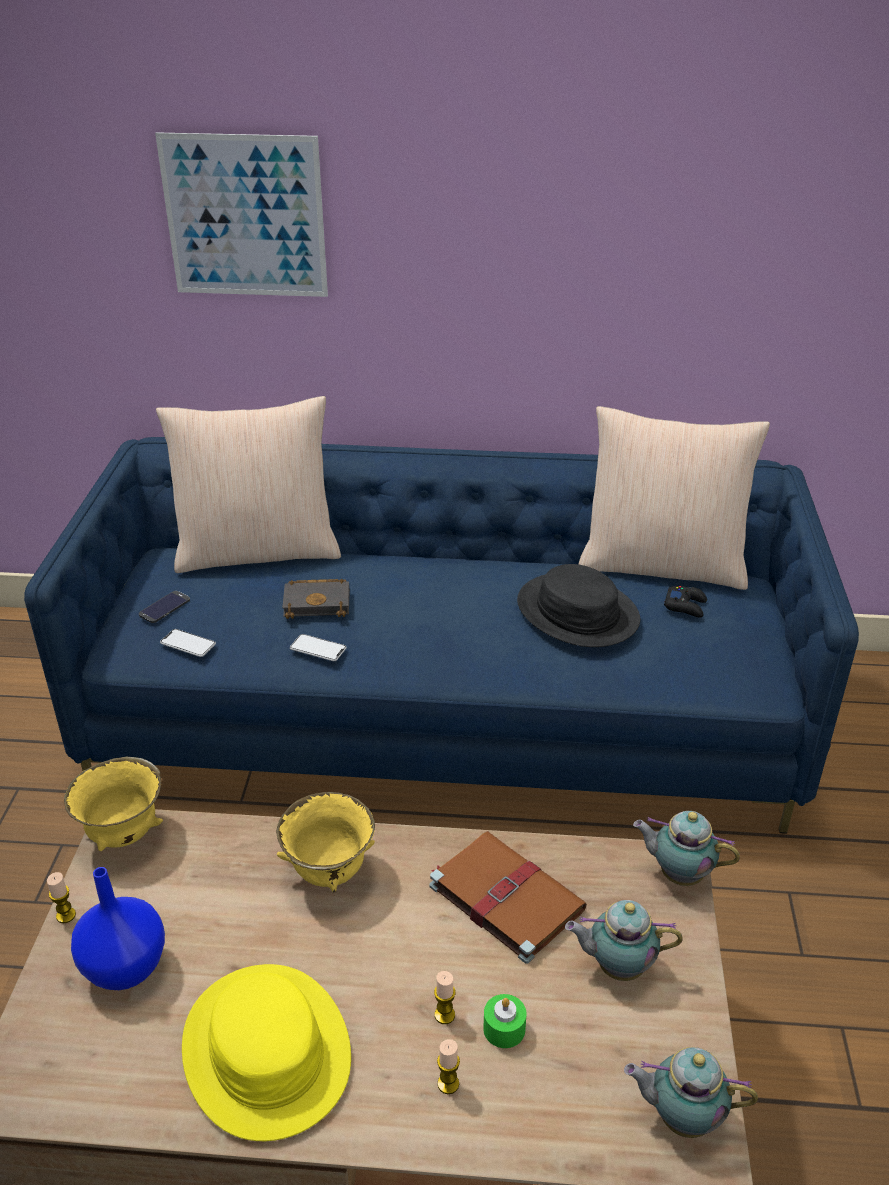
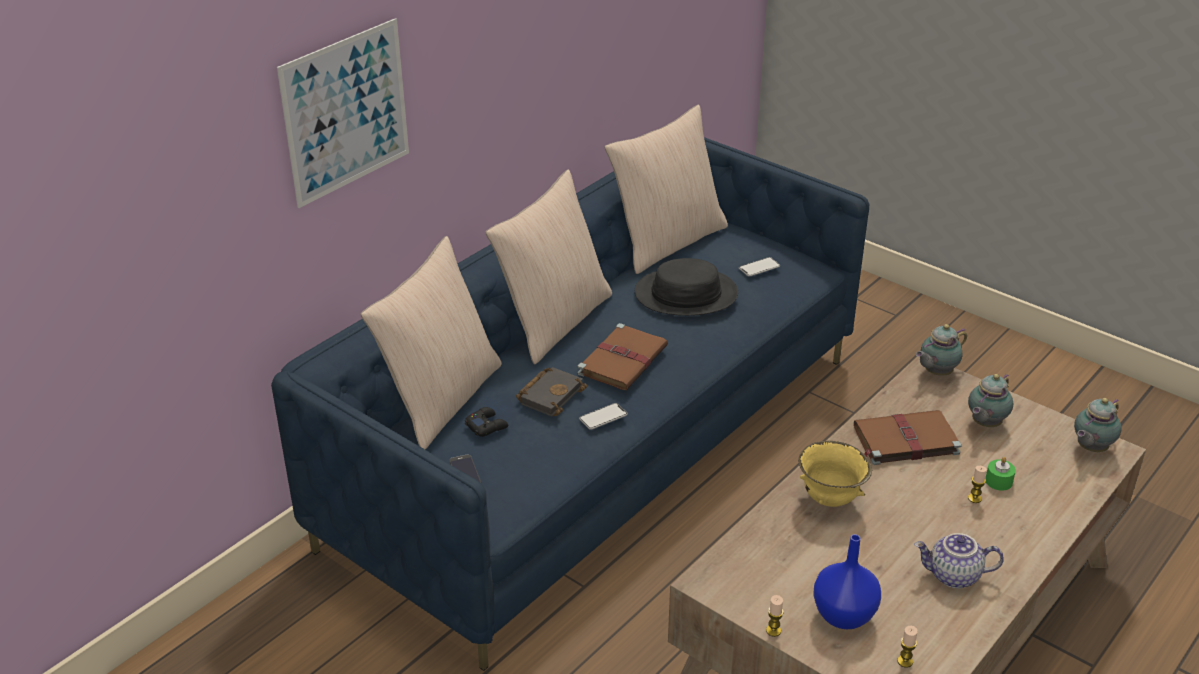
camera: 55 degrees left, 0 degrees up
yellow bowl [64,757,163,851] -> none
phone [160,629,216,657] -> phone moved to [739,257,780,277]
yellow hat [182,964,351,1141] -> teapot [914,533,1004,588]
candle [437,1039,460,1094] -> candle moved to [897,626,918,668]
black game controller [664,586,707,618] -> black game controller moved to [465,407,508,437]
none -> beige pillow [485,169,612,364]
none -> brown book [577,323,668,390]

